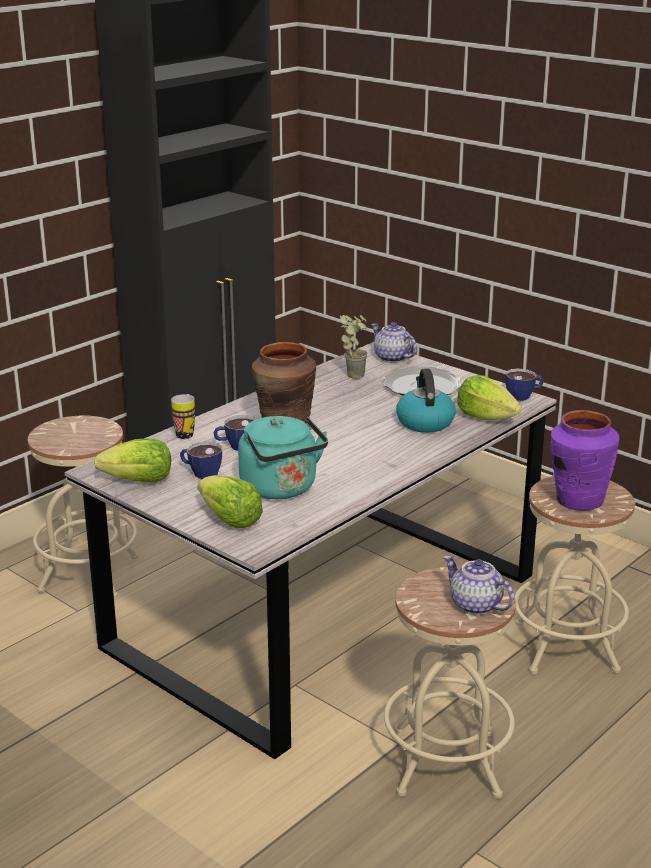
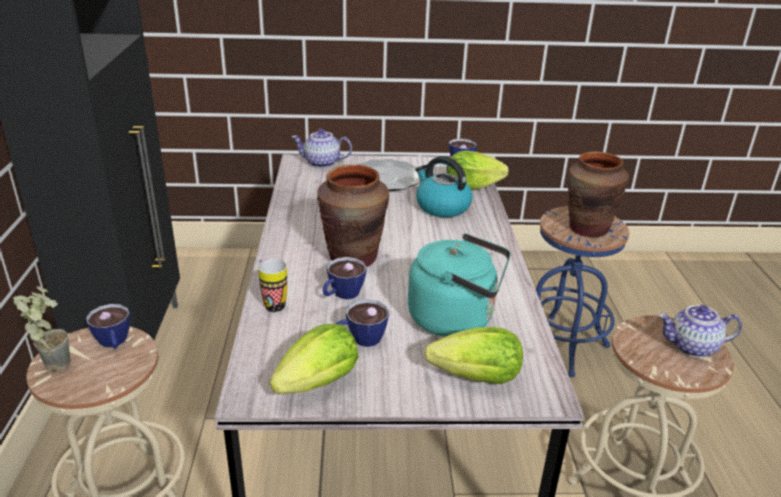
camera: 45 degrees left, 5 degrees up
potted plant [340,315,368,379] -> potted plant moved to [13,286,71,372]
beige stool [514,476,635,674] -> blue stool [536,206,629,377]
purple vase [550,410,620,511] -> brown vase [568,152,629,237]
none -> cup [86,304,130,349]

